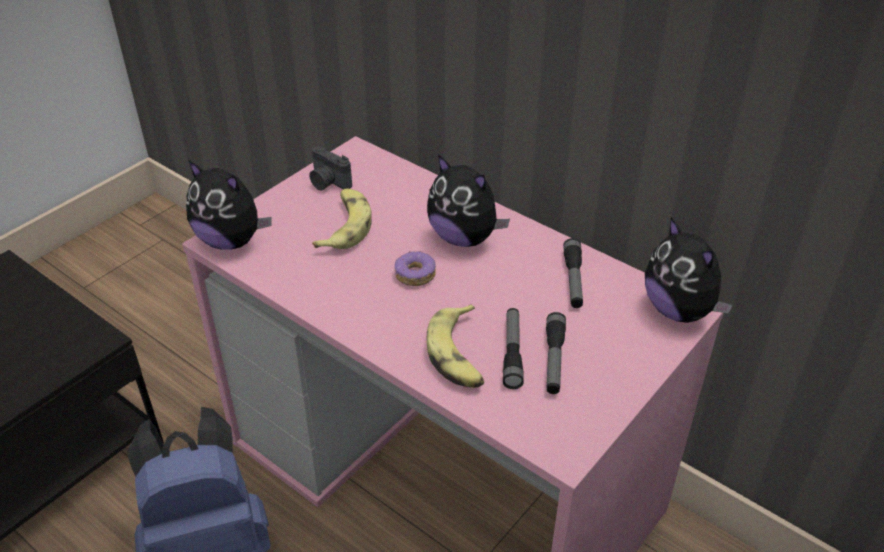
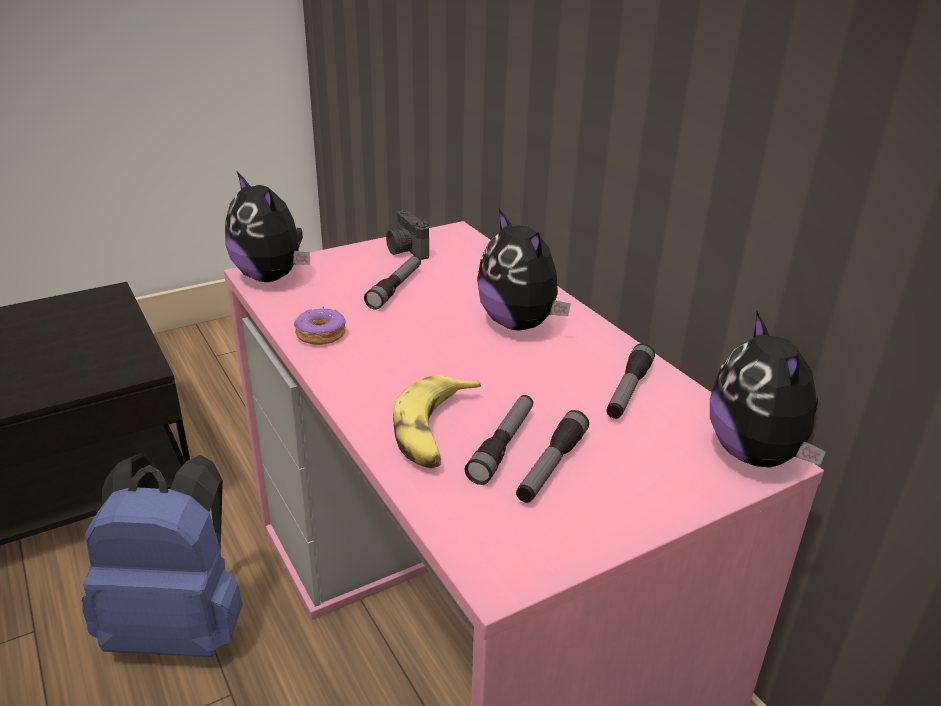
camera: 20 degrees right, 10 degrees down
banana [312,188,372,249] -> flashlight [364,256,421,310]
donut [395,251,436,286] -> donut moved to [294,307,346,345]

